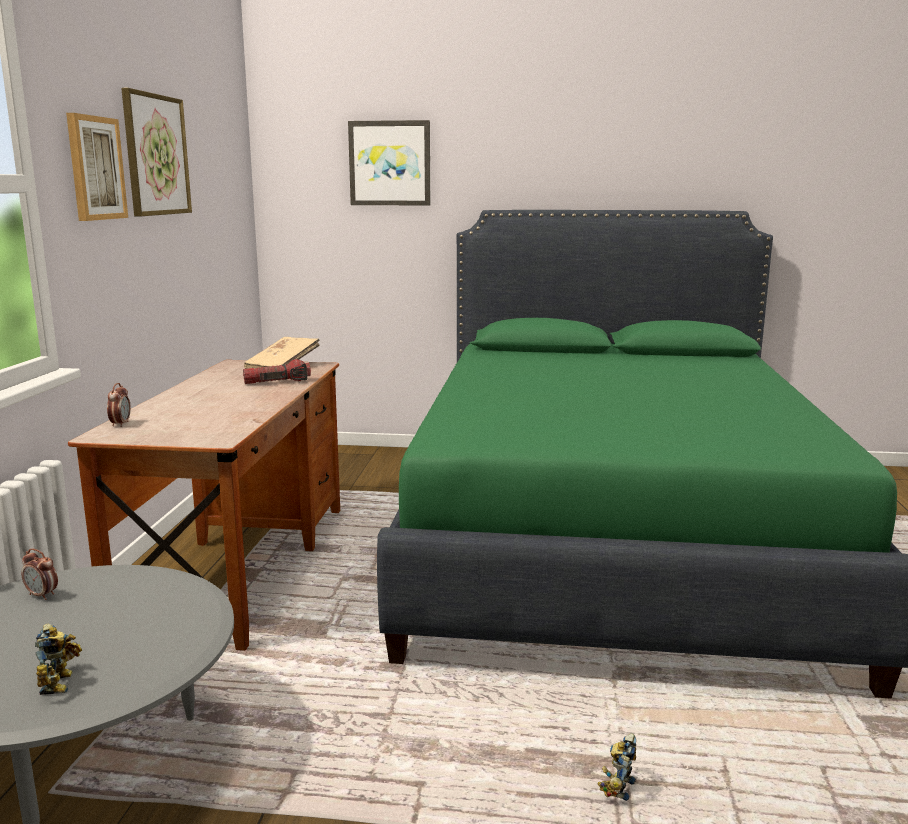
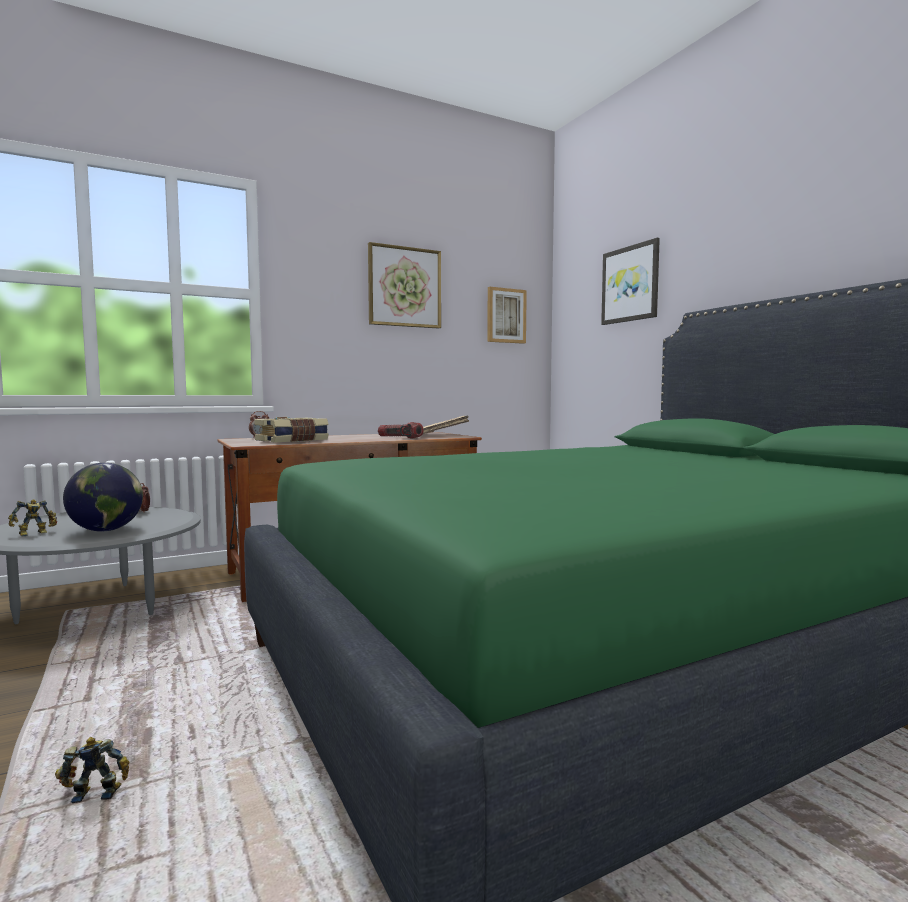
camera: 55 degrees right, 10 degrees down
picture [66,113,128,221] -> picture moved to [487,287,527,344]
none -> globe [63,463,143,532]
none -> book [254,417,329,443]

